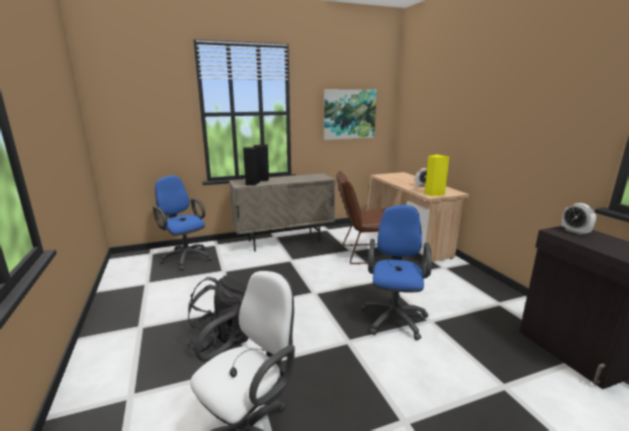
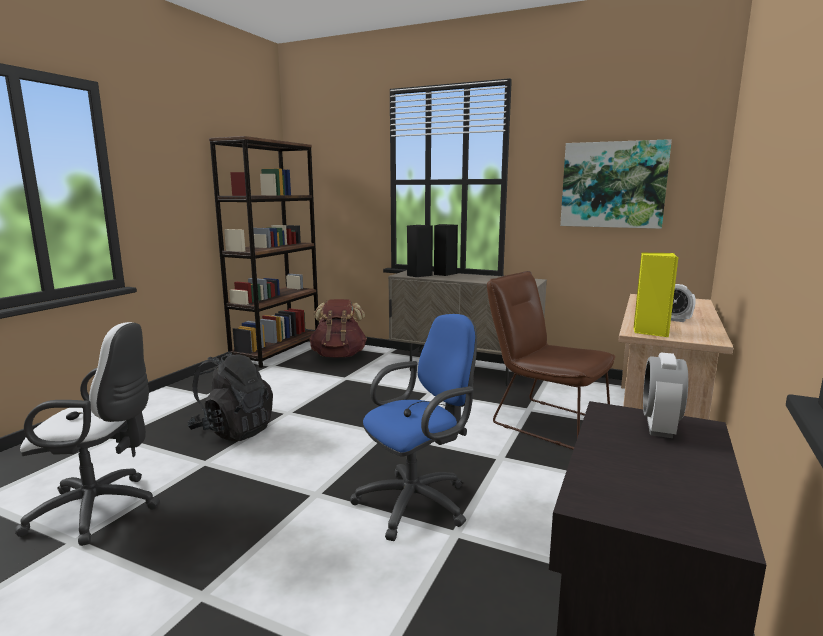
camera: 45 degrees right, 5 degrees down
blue office chair [153,175,213,270] -> brown backpack [309,299,367,358]
none -> brown bookcase [209,136,319,368]

